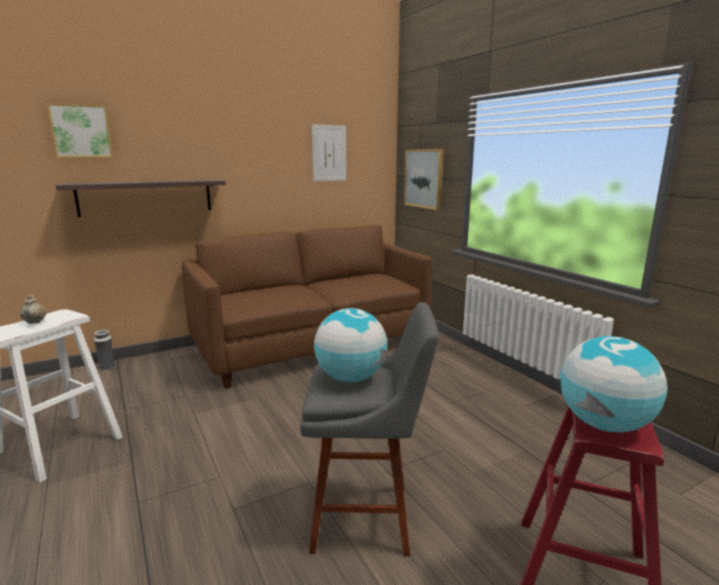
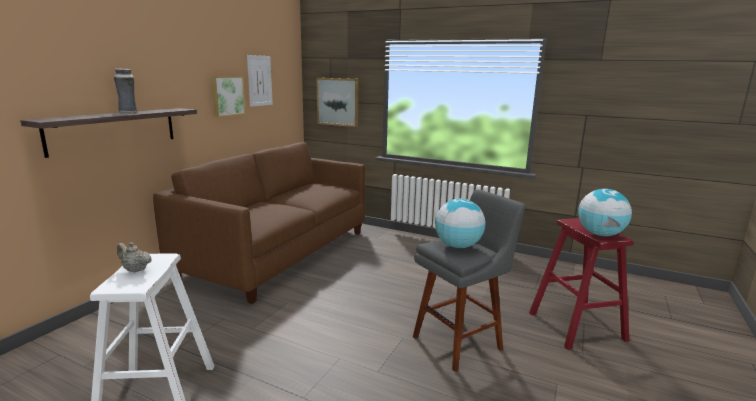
camera: 35 degrees left, 0 degrees up
picture [47,103,113,158] -> picture moved to [211,76,246,117]
vase [94,330,115,370] -> vase moved to [114,69,137,114]

